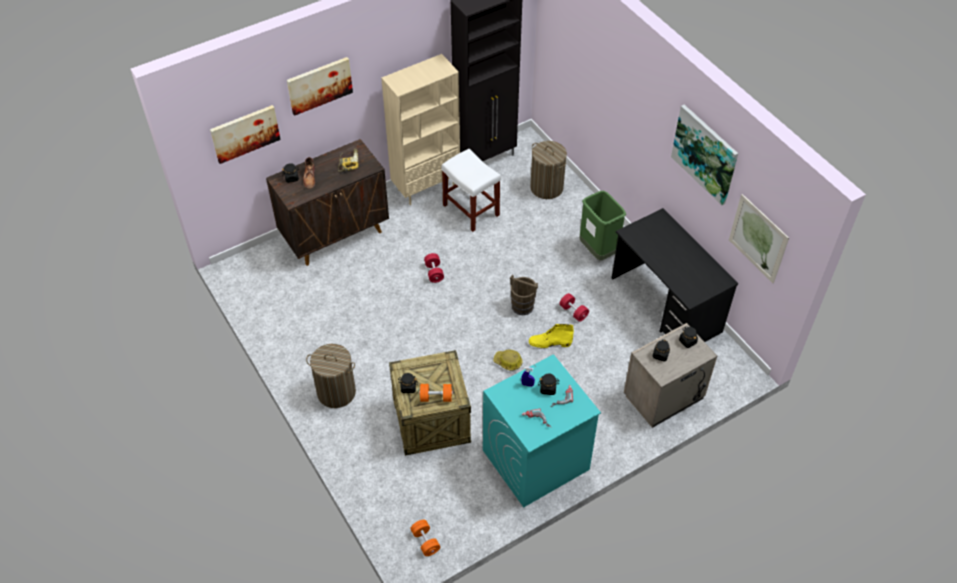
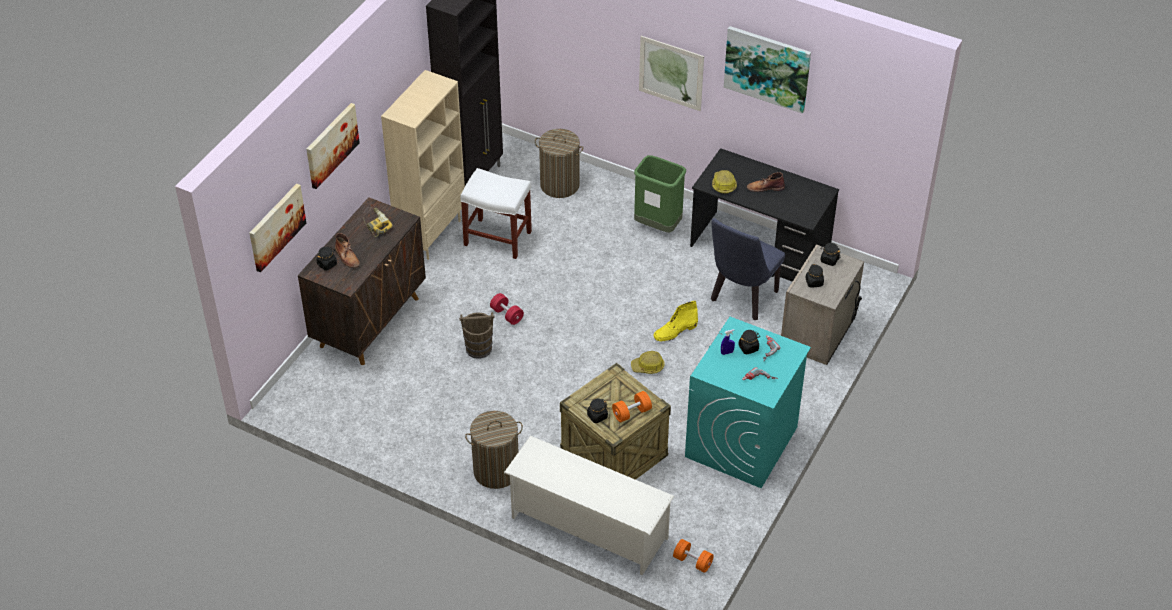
camera: 30 degrees left, 5 degrees down
brown bucket [510,274,538,315] -> brown bucket moved to [459,312,495,359]
red dumbbell [559,293,589,322] -> none
picture [729,194,789,283] -> picture moved to [639,36,704,111]
none -> white shoe rack [504,436,674,575]
none -> blue chair [711,218,785,320]
none -> hard hat [712,170,737,194]
none -> brown boot [747,172,785,192]

